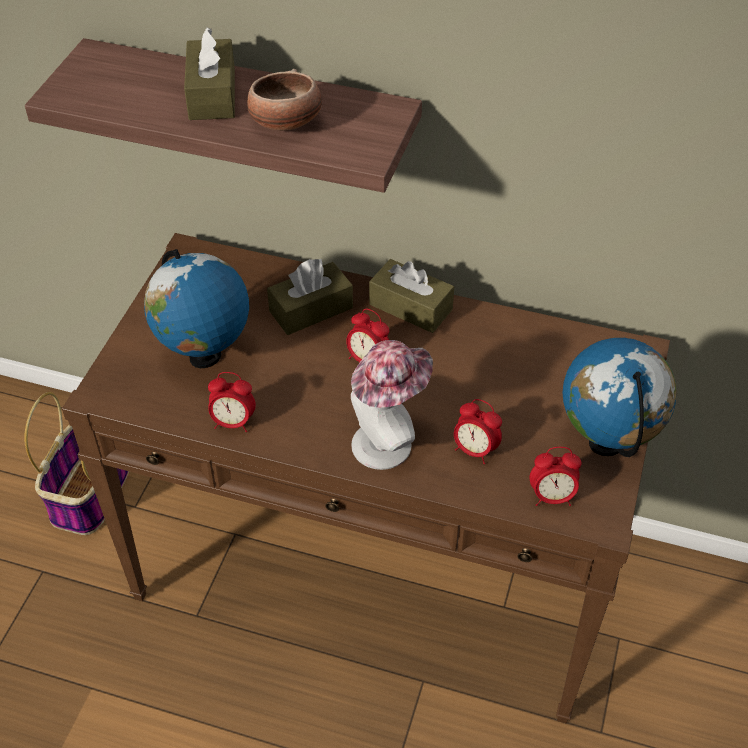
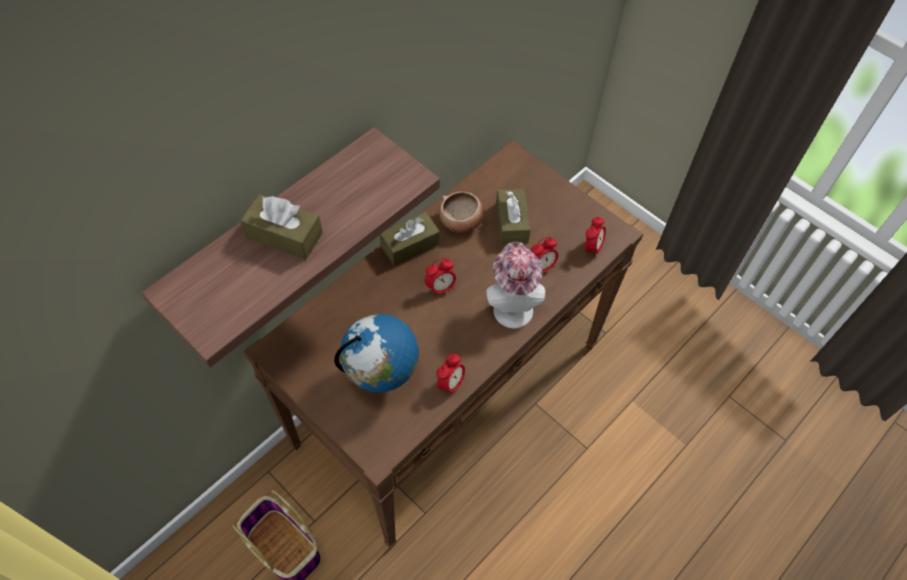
camera: 65 degrees left, 10 degrees up
bowl [247,69,322,131] -> bowl moved to [439,191,484,233]
brown tissue box [267,259,353,335] -> brown tissue box moved to [496,189,530,244]
globe [562,338,677,457] -> none

